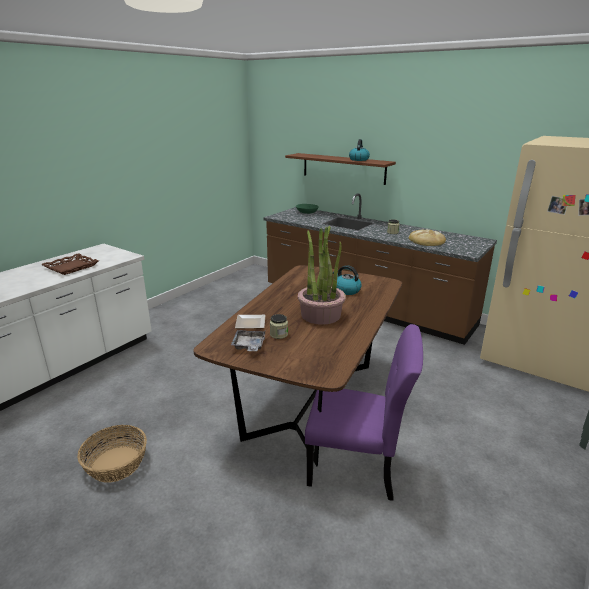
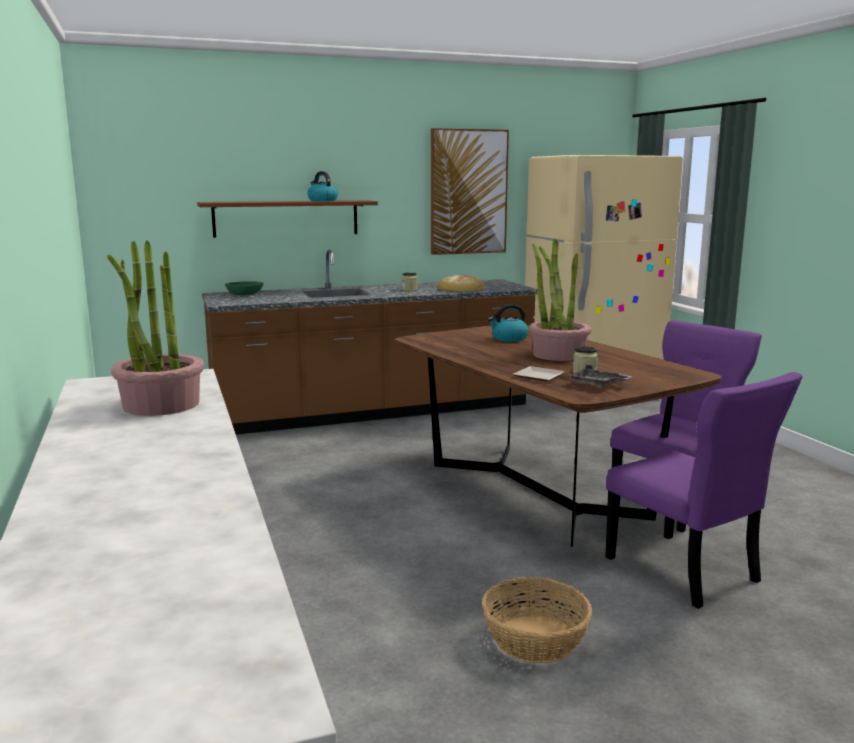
camera: 55 degrees left, 10 degrees down
brown tray [41,253,99,275] -> potted plant [107,240,204,416]
none -> picture [431,128,509,255]
none -> purple chair [605,372,802,609]

